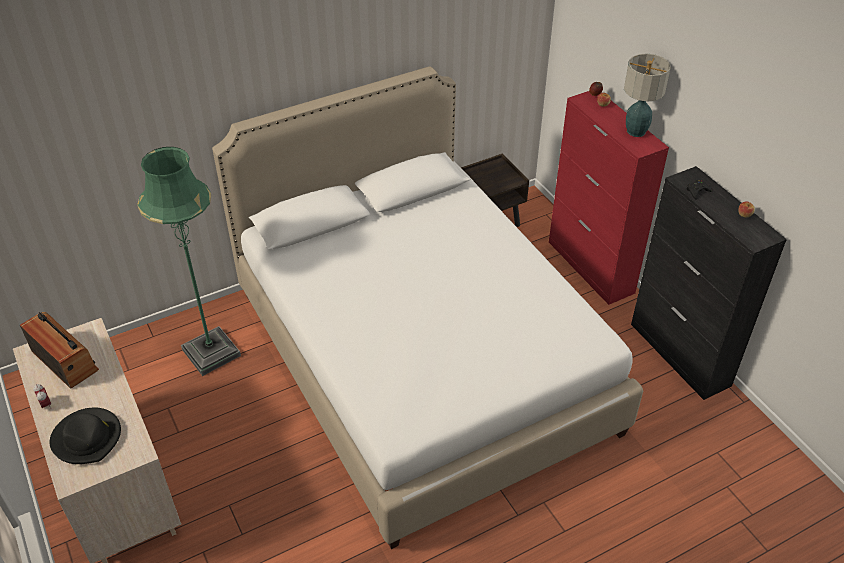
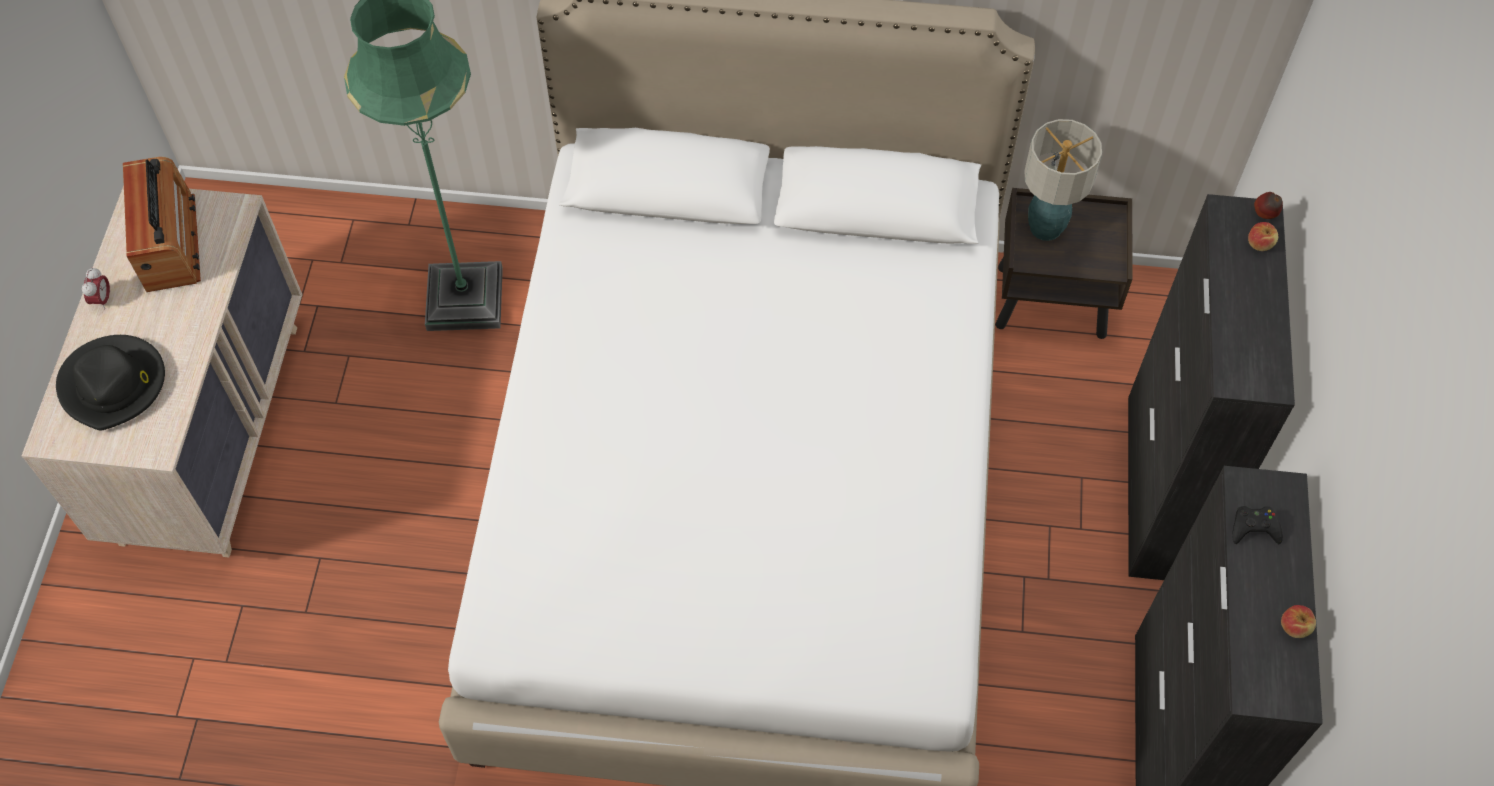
camera: 35 degrees right, 15 degrees up
red cabinet [549,91,669,305] -> black cabinet [1128,194,1295,580]
table lamp [624,53,671,137] -> table lamp moved to [1025,119,1102,241]

